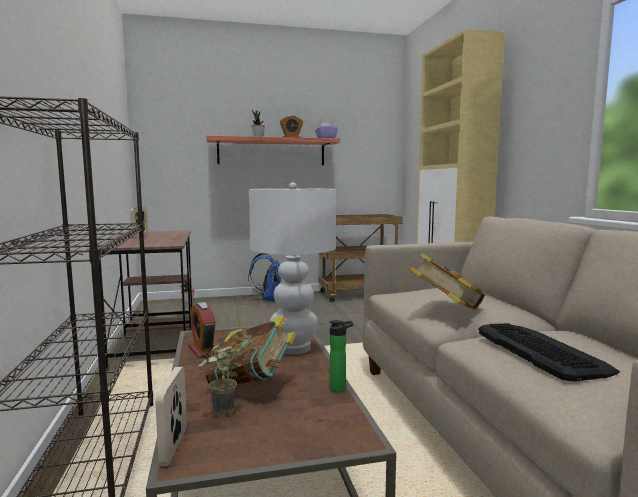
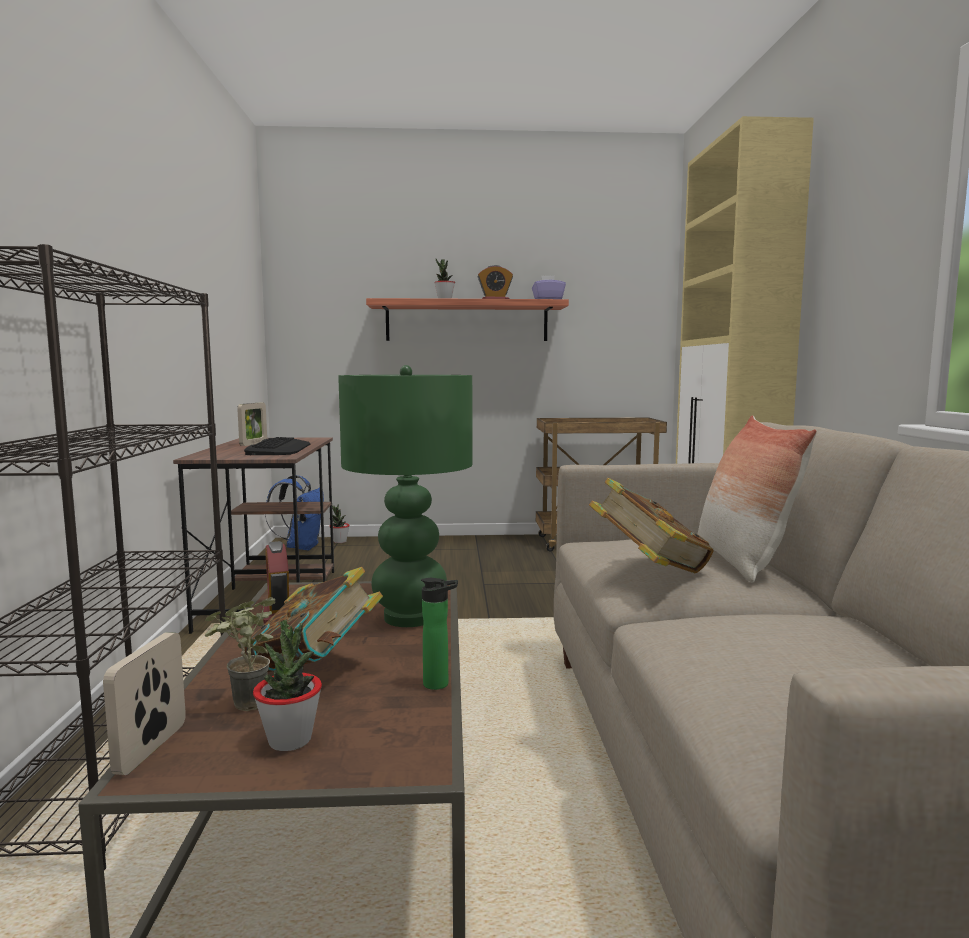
camera: 10 degrees right, 0 degrees up
blue backpack [248,253,281,301] -> blue backpack moved to [265,475,324,550]
white table lamp [249,182,336,355] -> green table lamp [338,365,473,627]
keyboard [478,323,620,382] -> keyboard moved to [244,437,310,455]
none -> potted plant [253,619,322,751]
none -> pillow [698,415,817,582]

